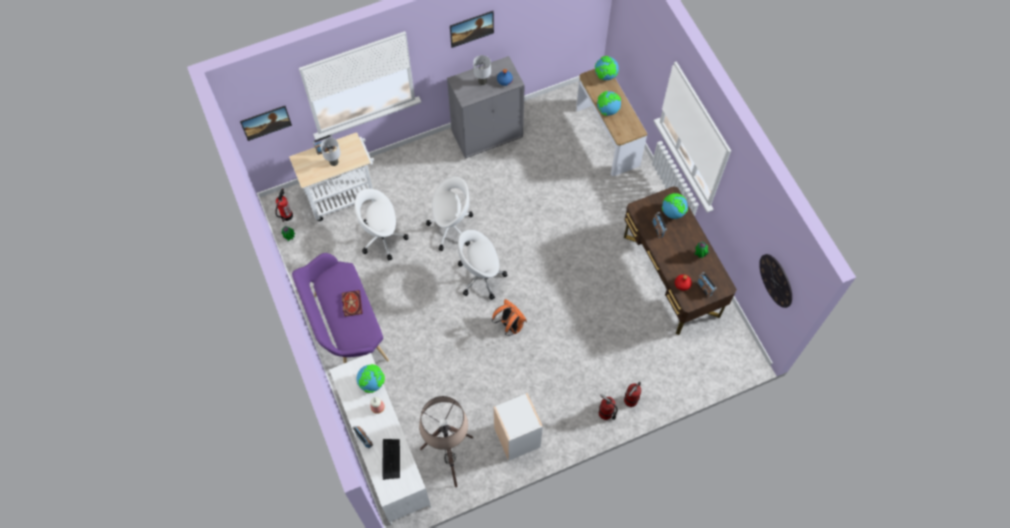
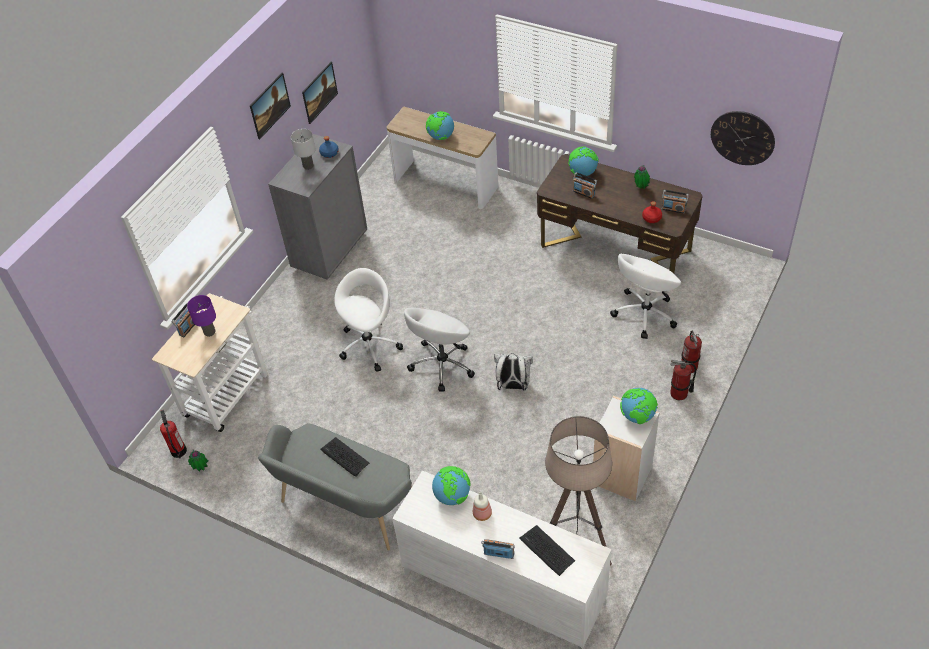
camera: 35 degrees left, 15 degrees down
picture [240,106,292,141] -> picture moved to [302,62,338,124]
purple bench [292,253,389,363] -> grey bench [258,423,412,551]
white table lamp [320,138,341,166] -> purple table lamp [187,295,216,337]
book [342,290,363,317] -> keyboard [320,437,369,477]
white office chair [355,189,409,261] -> white office chair moved to [610,254,681,339]
orange backpack [492,299,527,336] -> white backpack [494,353,533,390]
globe [595,56,619,80] -> globe moved to [620,388,658,424]

